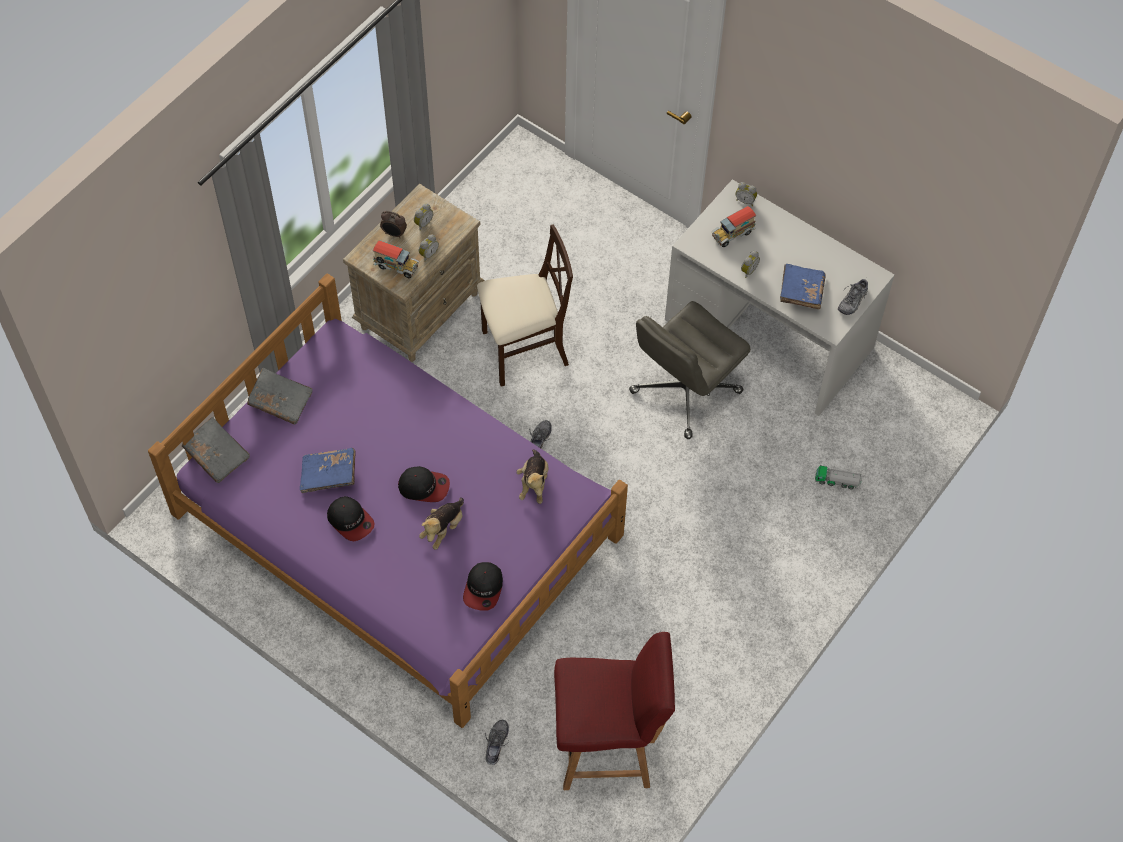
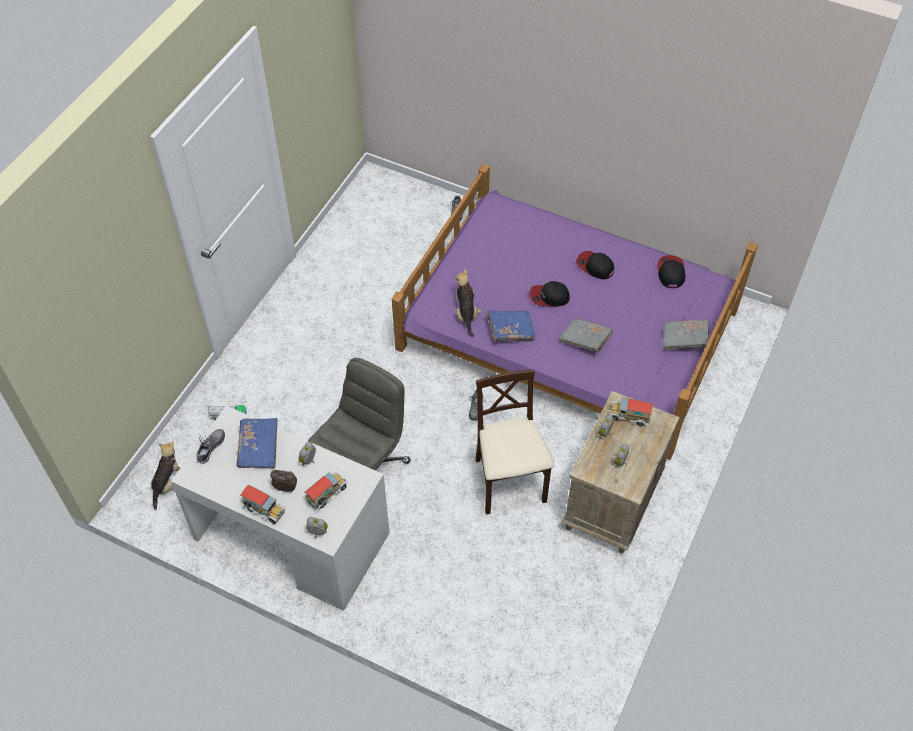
camera: 170 degrees right, 5 degrees down
grey book [182,417,250,483] -> grey book moved to [559,318,613,353]
blue book [300,448,355,493] -> blue book moved to [487,311,536,341]
alarm clock [380,211,407,238] -> alarm clock moved to [270,470,297,492]
plush toy [419,497,464,550] -> plush toy moved to [151,441,181,510]
cap [463,562,503,611] -> cap moved to [658,255,685,288]
beige chair [477,224,573,387] -> beige chair turned 105 degrees clockwise [475,370,554,515]
red chair [554,632,675,790] -> none
none -> toy truck [240,485,286,524]

